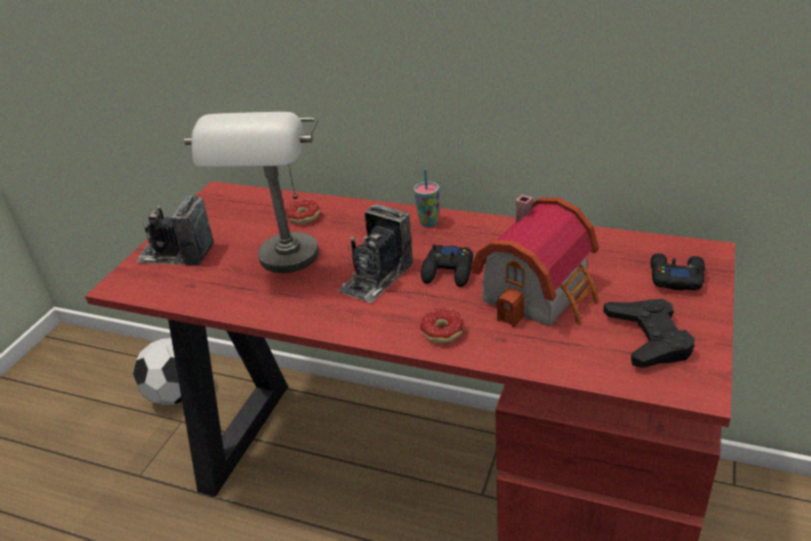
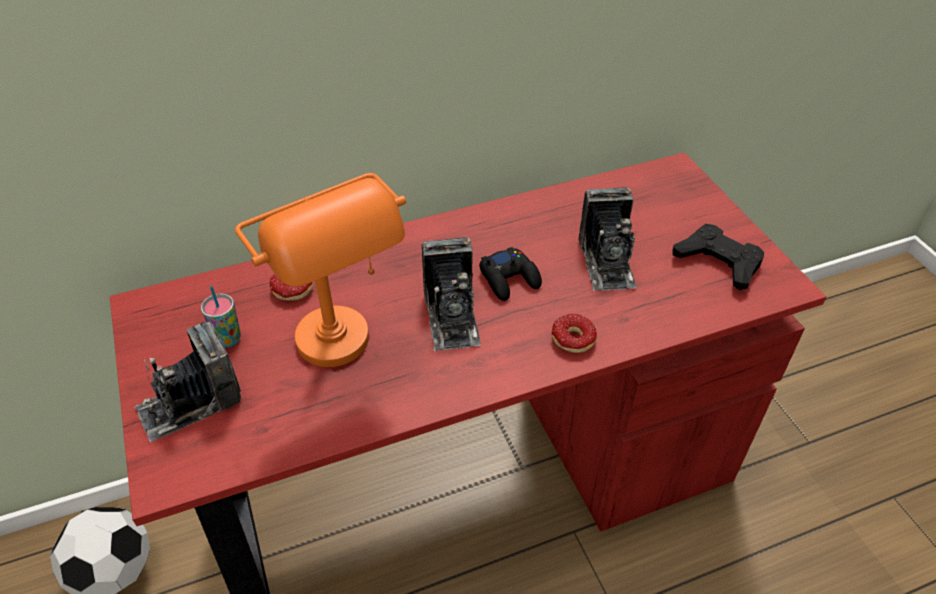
camera: 45 degrees left, 10 degrees up
grey table lamp [184,112,319,273] -> orange table lamp [235,173,406,367]
cup [414,169,439,227] -> cup moved to [201,286,241,348]
toy house [471,195,599,328] -> camera [578,187,637,291]
black game controller [651,253,705,290] -> none

